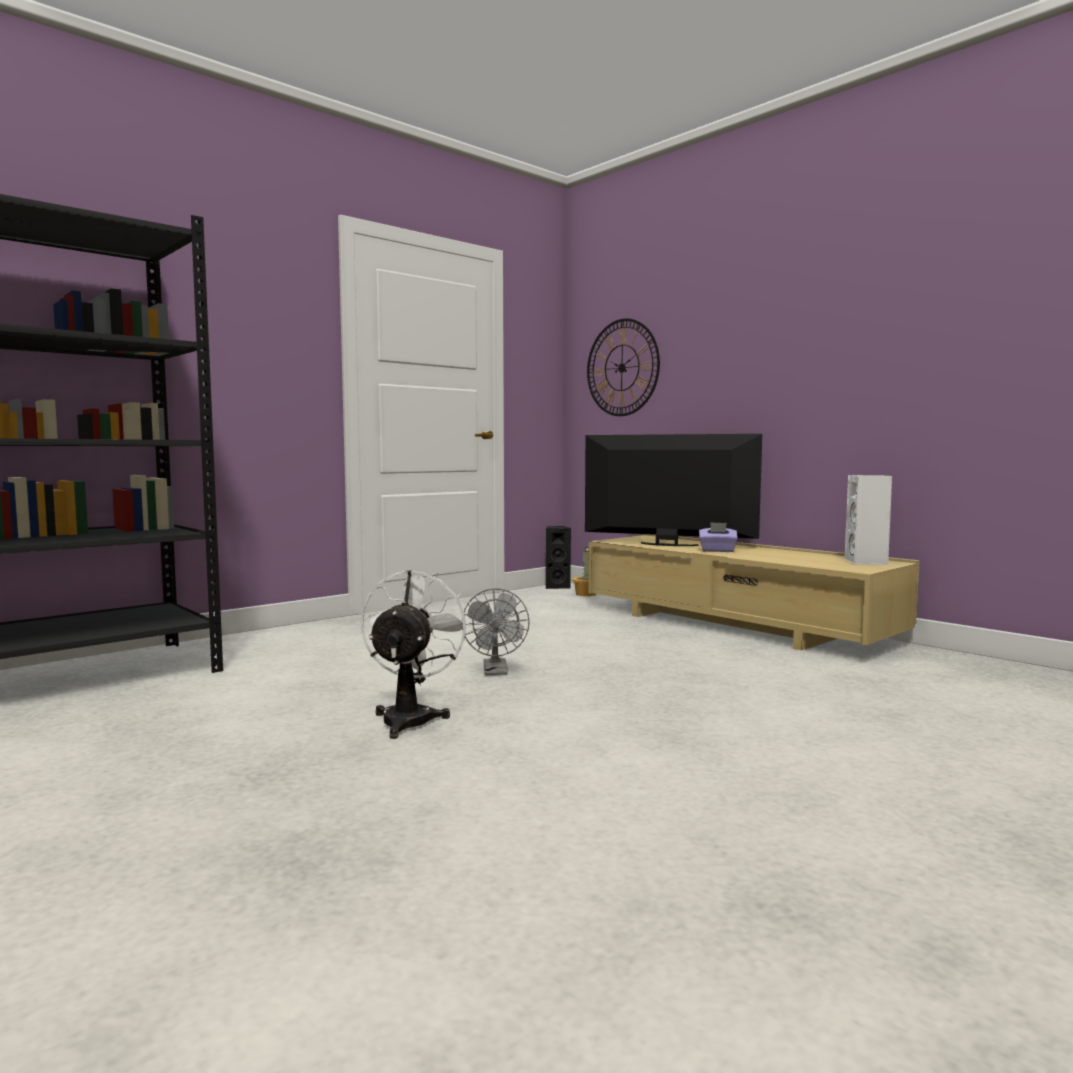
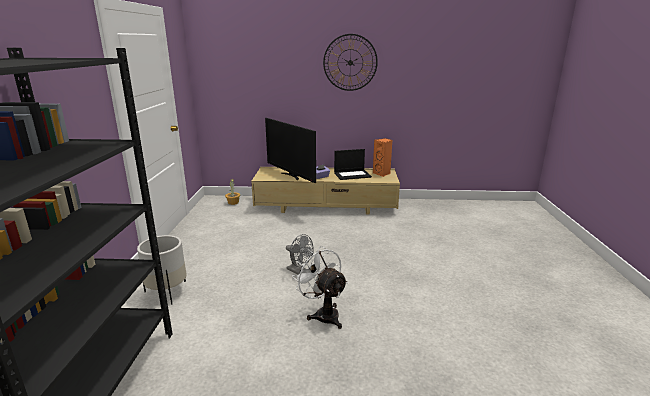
camera: 45 degrees left, 15 degrees up
black speaker [546,526,571,589] -> none
television [585,434,762,546] -> television turned 105 degrees counterclockwise [265,118,316,183]
wall clock [587,318,660,416] -> wall clock moved to [323,34,378,91]
white speaker [844,475,892,565] -> orange speaker [373,138,392,177]
none -> white planter [137,235,186,305]
none -> laptop [334,149,372,180]

